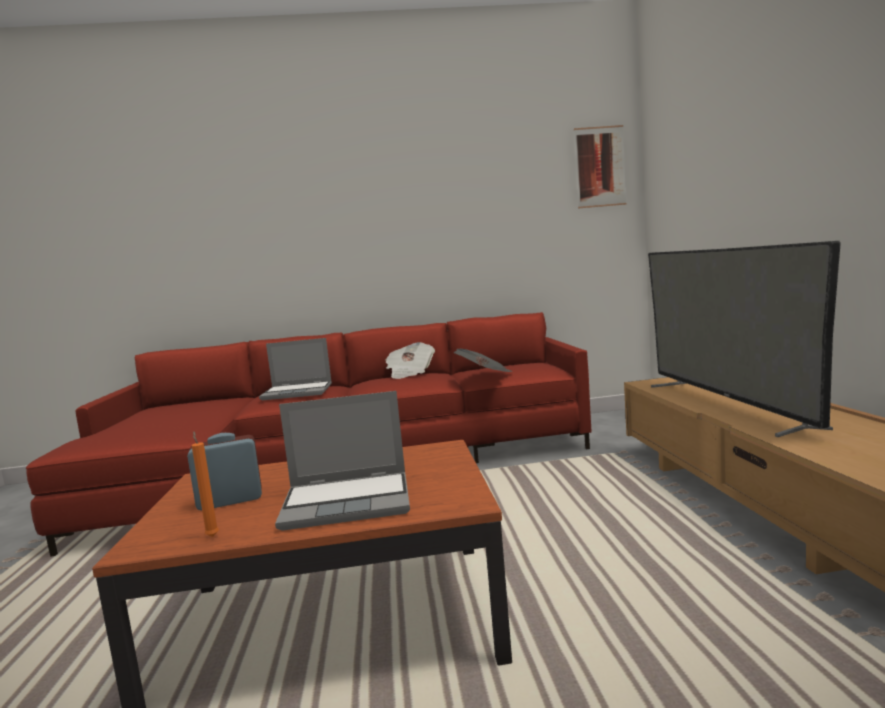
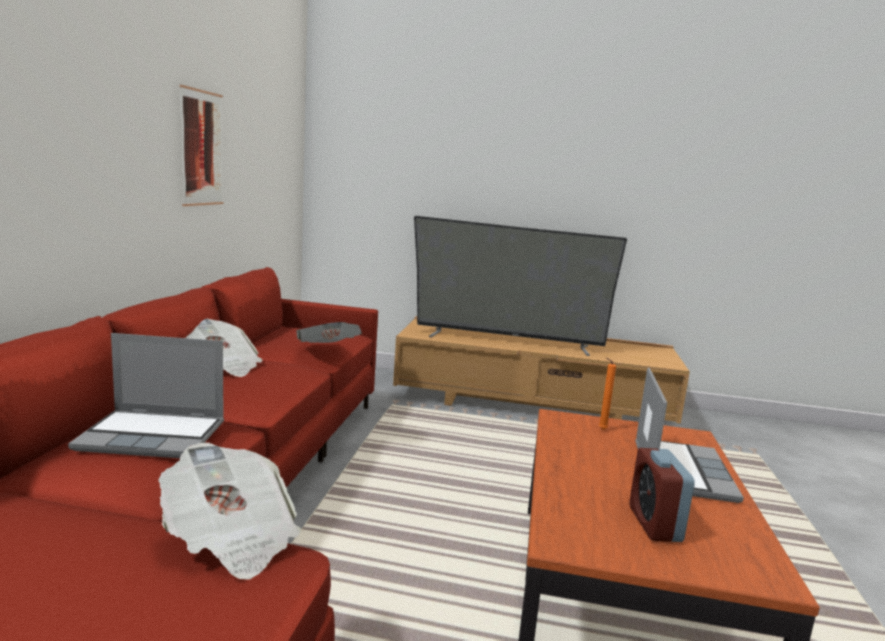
camera: 75 degrees left, 5 degrees up
orange candle [192,431,219,537] -> orange candle moved to [599,358,616,430]
laptop [259,338,332,400] -> laptop turned 75 degrees clockwise [68,333,224,458]
picture [574,125,626,209] -> picture moved to [180,85,224,206]
none -> newspaper [158,442,301,579]

